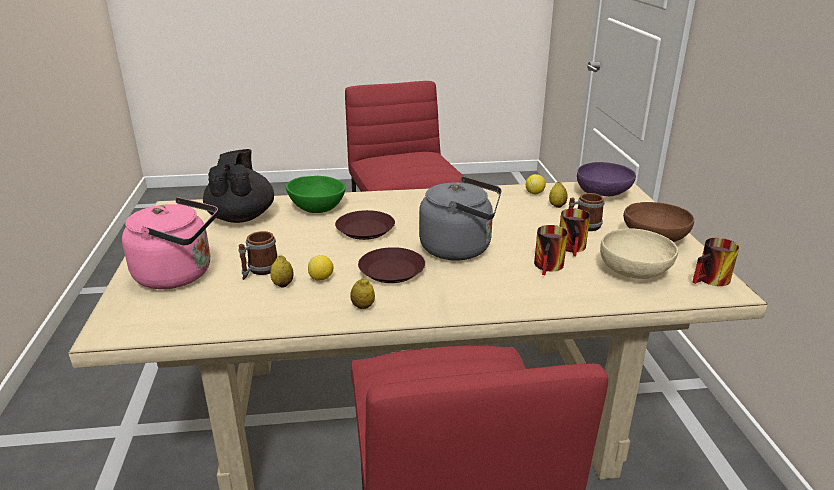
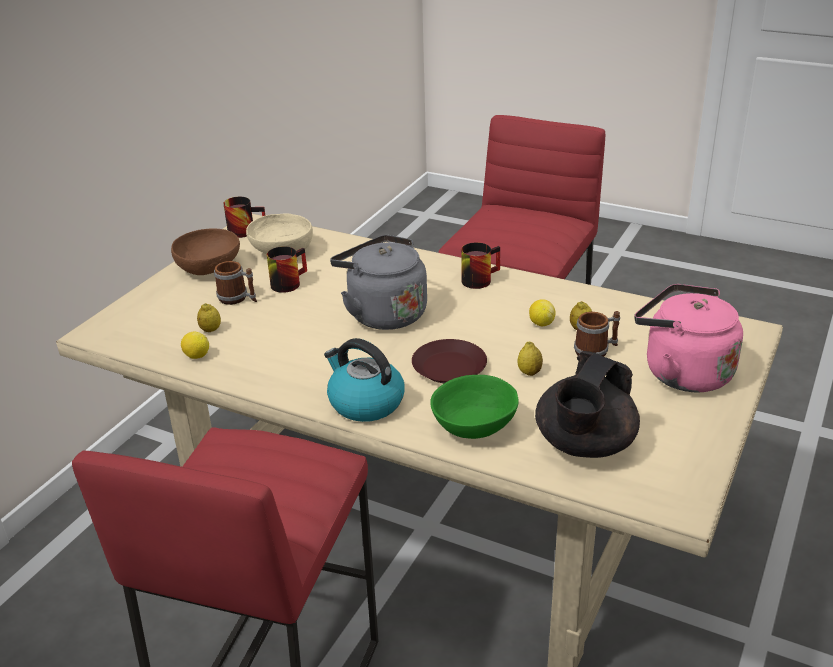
camera: 145 degrees left, 5 degrees up
lemon [350,278,375,309] -> lemon moved to [517,342,543,376]
brown plate [358,247,425,283] -> none
mug [534,225,568,275] -> mug moved to [461,242,500,289]
purple bowl [577,162,636,196] -> none
none -> kettle [324,338,404,422]

